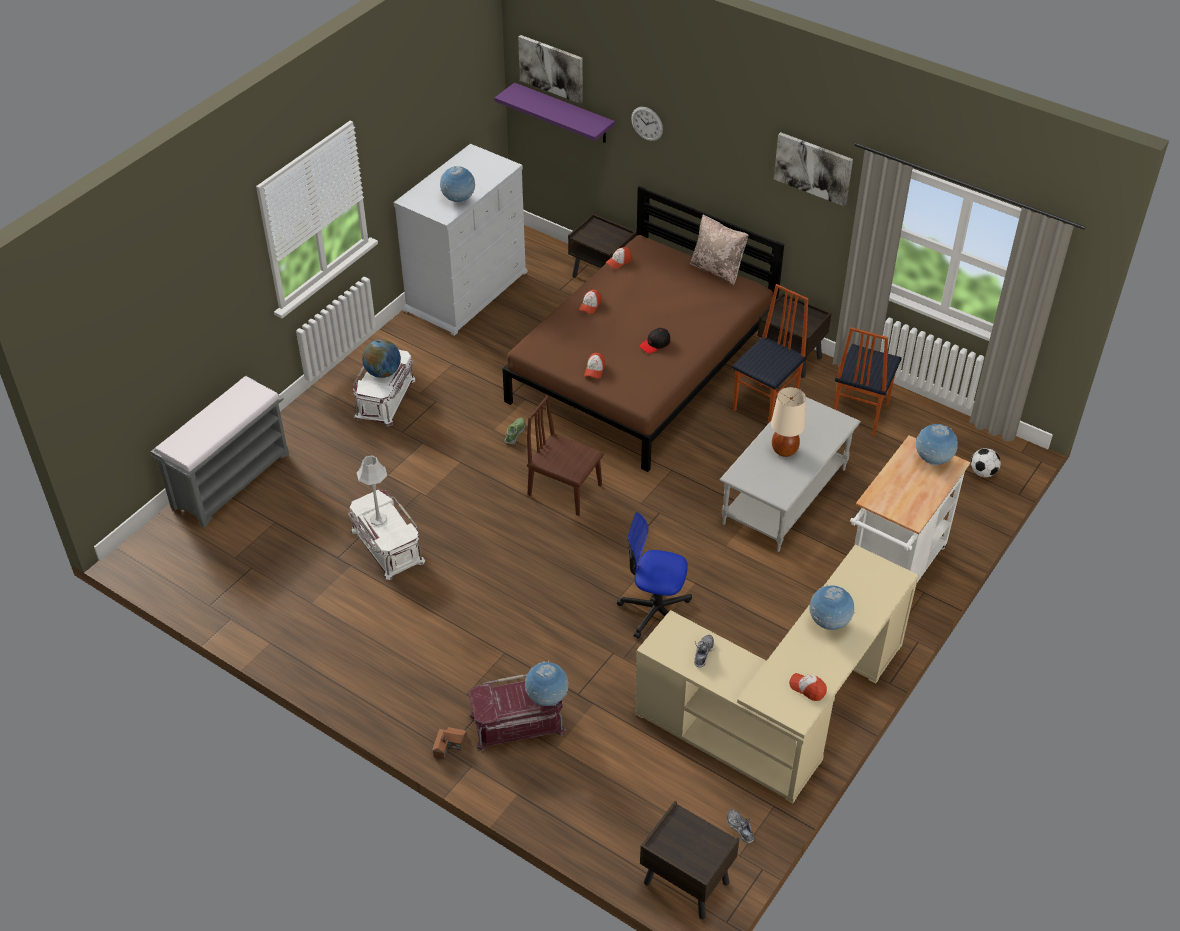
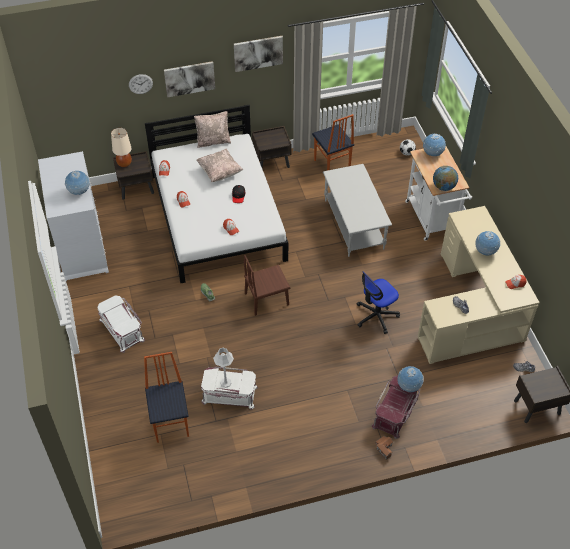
camera: 50 degrees left, 5 degrees up
grey bench [151,376,289,528] -> none
globe [362,339,401,378] -> globe moved to [433,166,458,191]
purple shelf [494,83,615,143] -> none
brown bed [502,186,784,472] -> white bed [145,105,288,283]
picture [518,35,583,104] -> picture moved to [164,61,215,97]
chair [732,284,809,424] -> chair moved to [144,352,189,443]
beige table lamp [771,387,806,457] -> beige table lamp moved to [111,128,132,167]
none -> beige pillow [196,149,243,182]

